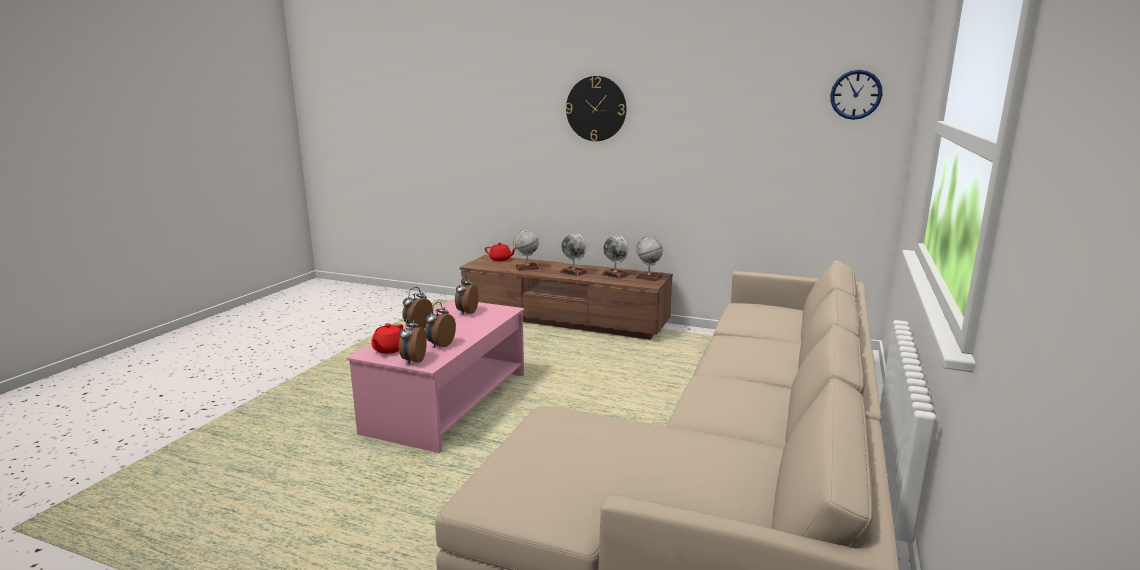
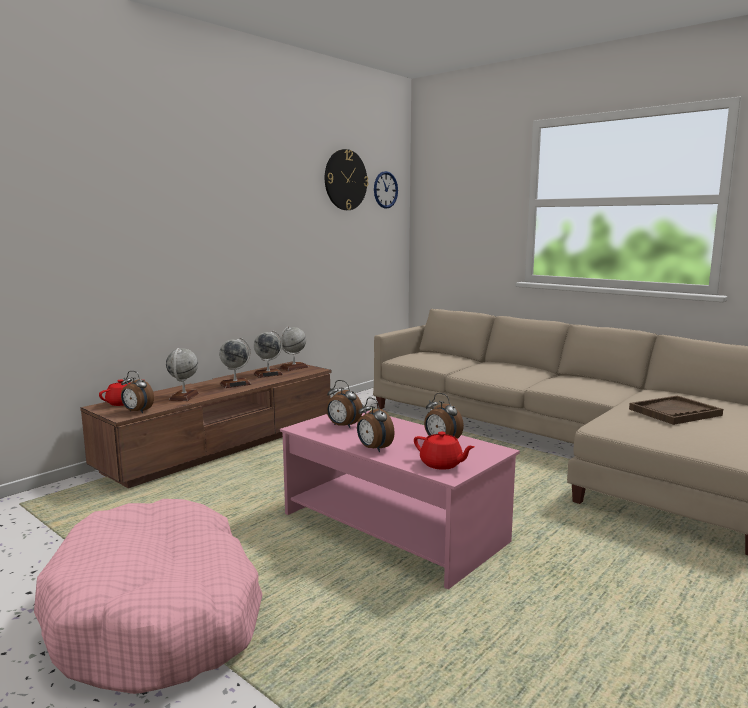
camera: 70 degrees left, 5 degrees down
alarm clock [399,315,427,364] -> alarm clock moved to [121,371,154,413]
wall clock [566,76,627,141] -> wall clock moved to [325,149,368,210]
none -> pink dog bed [34,499,263,694]
none -> brown tray [629,396,723,425]

